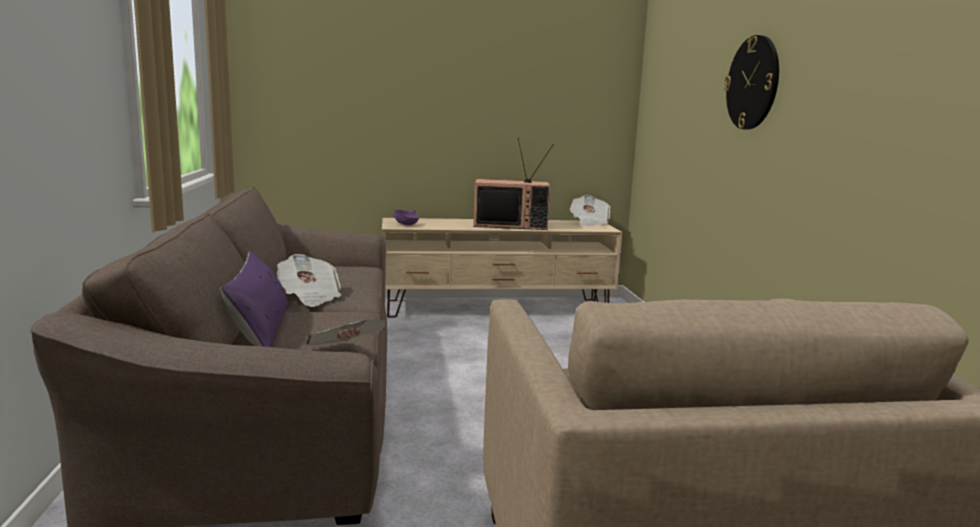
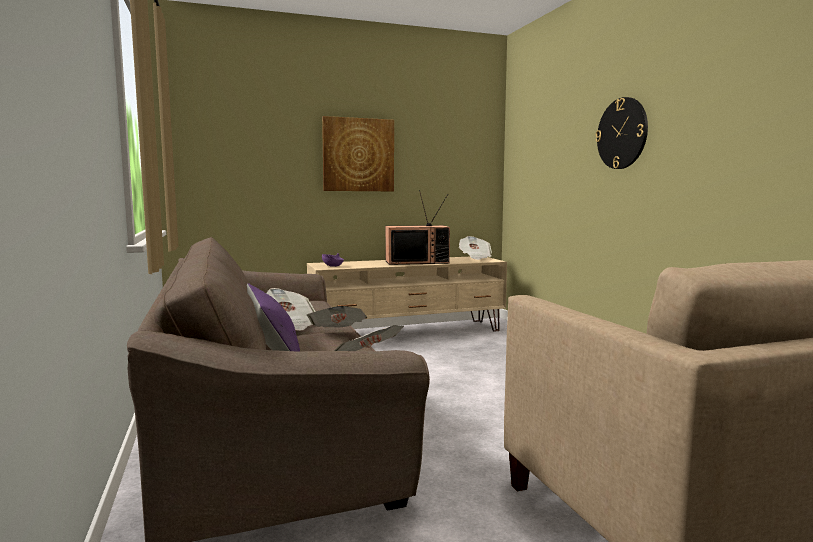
camera: 10 degrees left, 5 degrees down
none -> newspaper [306,306,367,328]
none -> picture [322,116,394,191]

